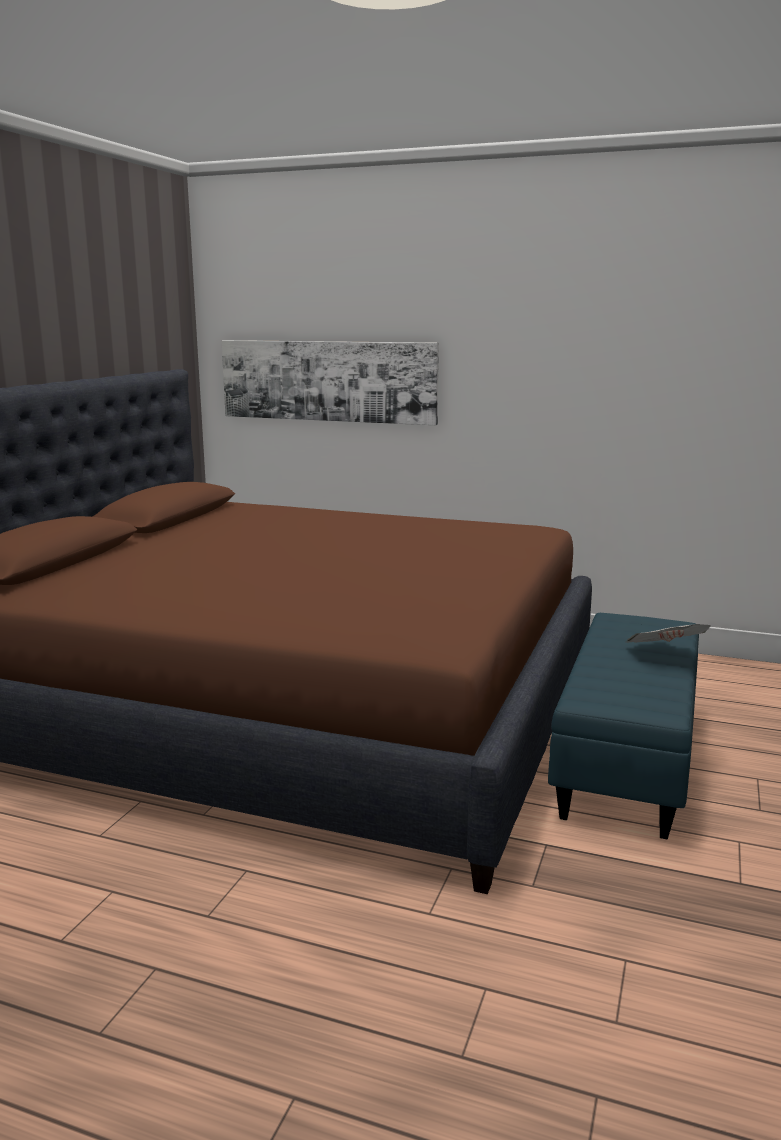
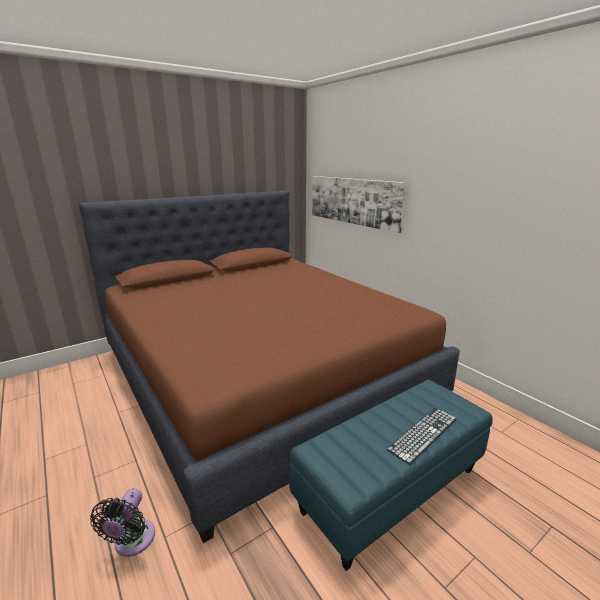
camera: 35 degrees right, 5 degrees up
newspaper [626,624,711,643] -> keyboard [387,408,457,465]
none -> black fan [90,488,155,557]

